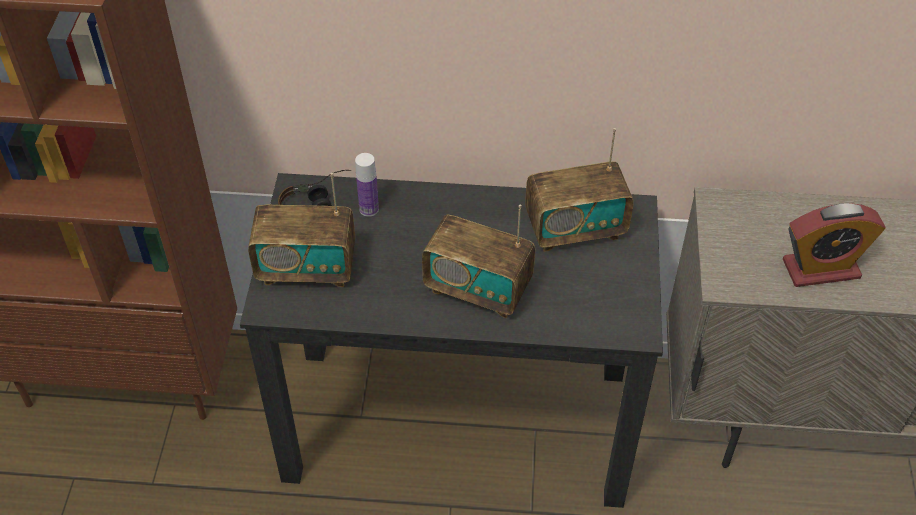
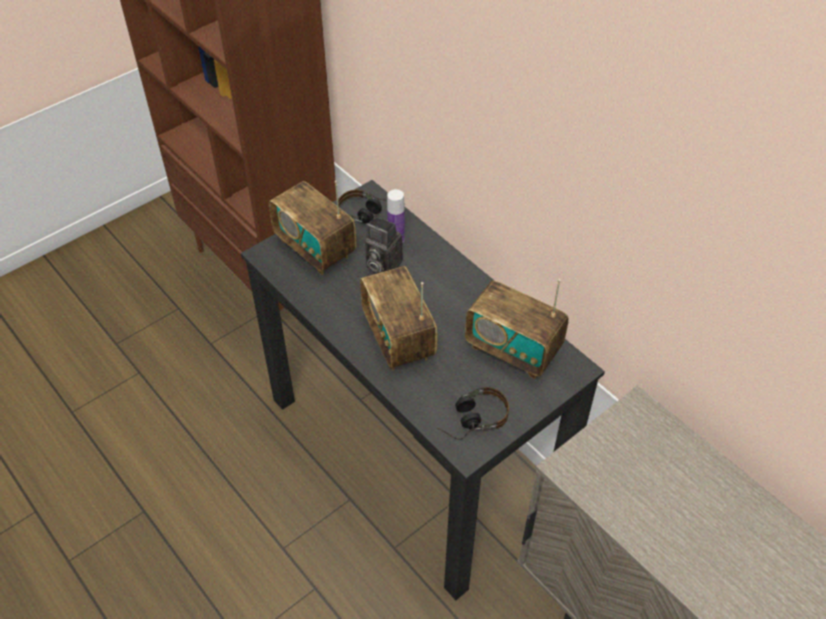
camera: 45 degrees right, 0 degrees up
alarm clock [783,203,886,287] -> none
none -> camera [365,216,403,273]
none -> headphones [437,387,509,440]

